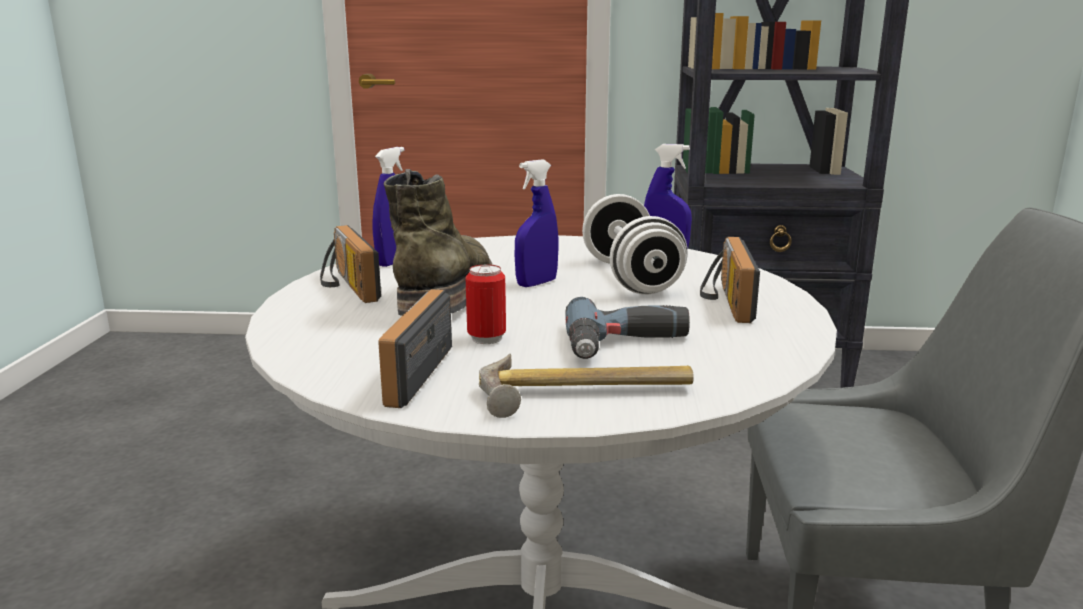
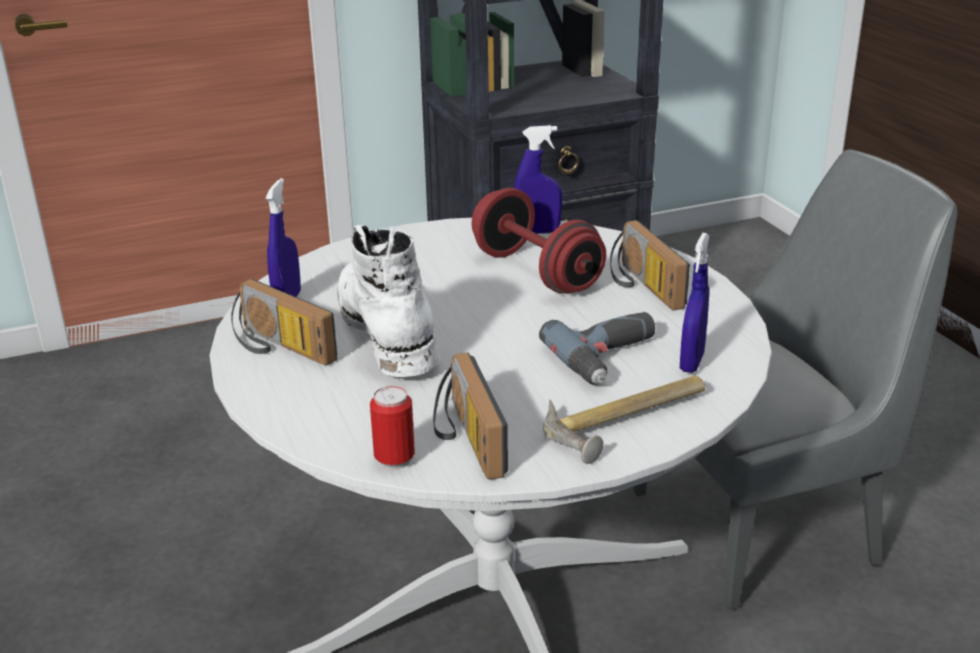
camera: 25 degrees left, 10 degrees up
green boot [384,169,492,316] -> white boot [337,225,440,377]
can [465,264,506,344] -> can moved to [370,386,415,470]
blue spray bottle [515,159,559,287] -> blue spray bottle moved to [680,233,710,373]
white dumbbell [582,194,688,294] -> red dumbbell [472,188,606,294]

